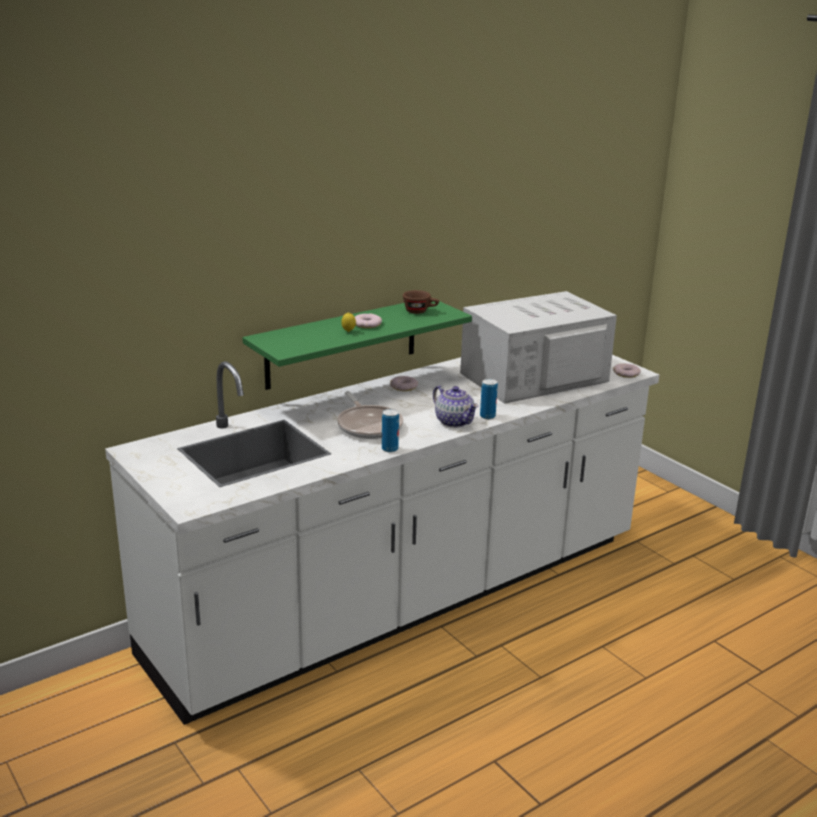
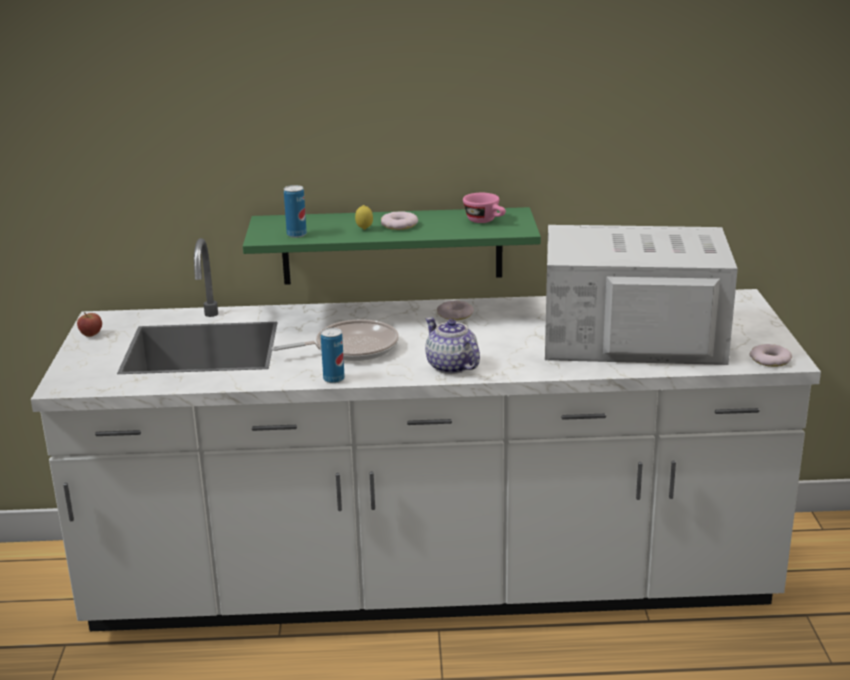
camera: 35 degrees right, 0 degrees up
frying pan [337,391,403,439] -> frying pan turned 120 degrees counterclockwise [272,319,399,361]
brown cup [403,290,439,314] -> pink cup [463,193,506,223]
teapot [433,386,479,428] -> teapot turned 150 degrees clockwise [425,317,480,374]
can [480,379,498,419] -> can moved to [284,185,307,238]
none -> apple [77,312,102,337]

